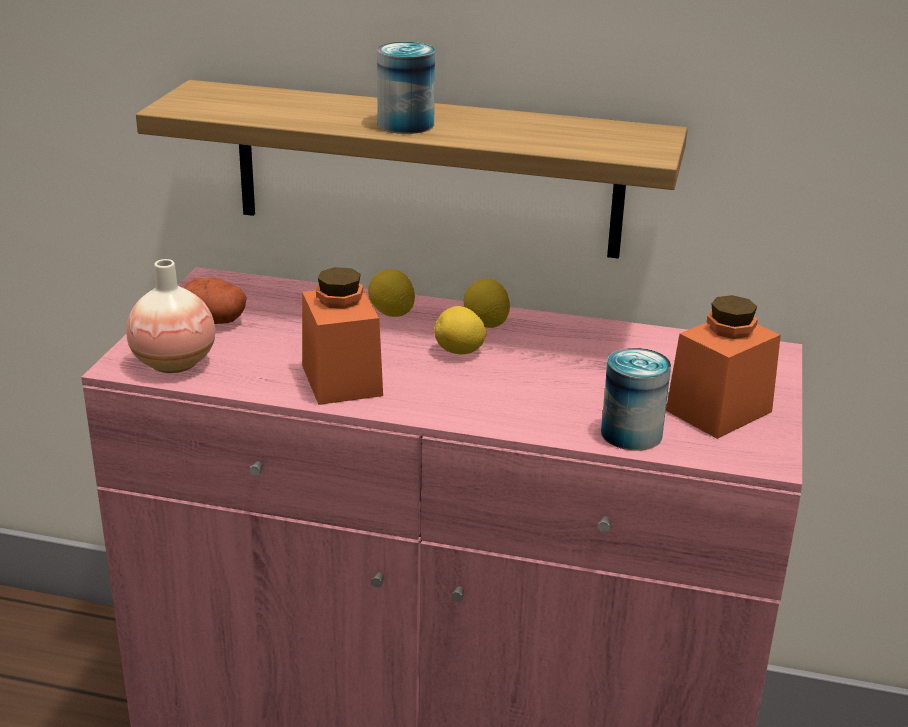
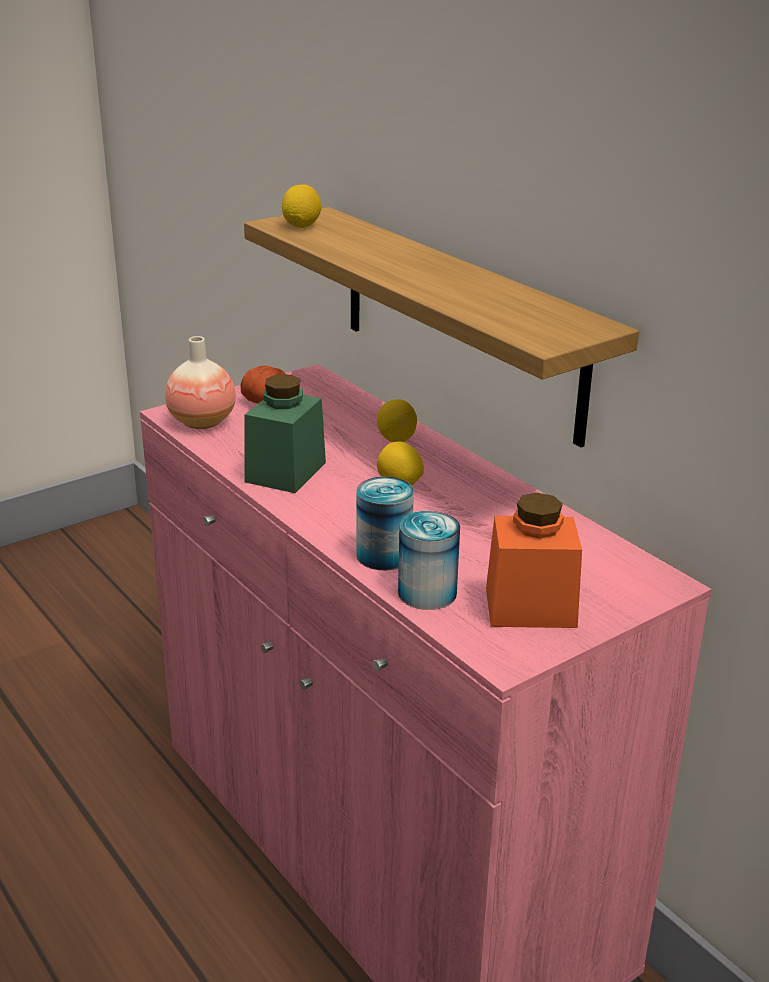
camera: 40 degrees right, 0 degrees up
orange jar [302,267,383,405] -> green jar [245,375,326,493]
can [377,42,435,134] -> can moved to [356,477,414,570]
lemon [464,279,510,328] -> lemon moved to [282,184,322,228]

